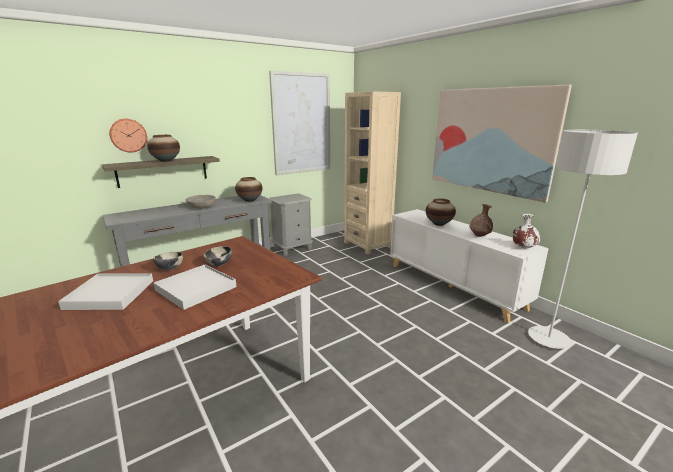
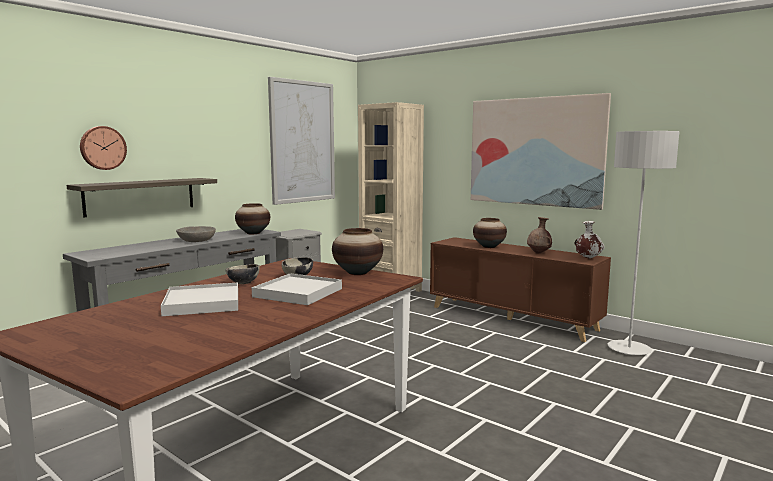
camera: 15 degrees left, 10 degrees down
vase [147,135,180,162] -> vase moved to [332,228,383,275]
white cabinet [390,209,549,323] -> brown cabinet [430,237,611,342]

